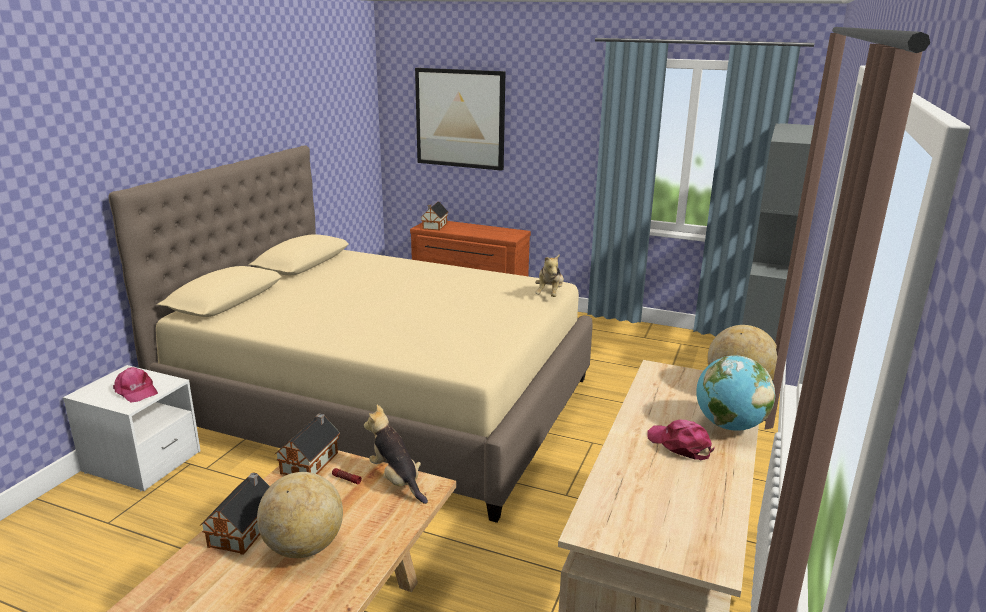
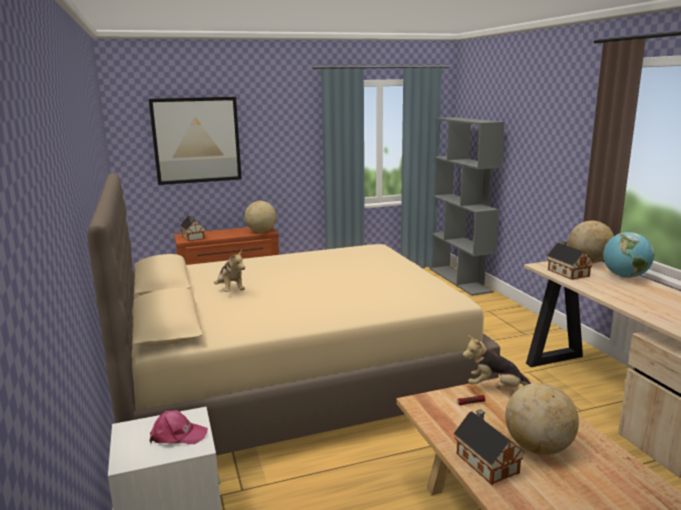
camera: 40 degrees left, 5 degrees down
toy house [275,413,340,475] -> toy house moved to [547,241,594,280]
plush toy [535,254,564,297] -> plush toy moved to [214,250,245,292]
pink cap [647,420,715,460] -> none
none -> globe [245,201,277,233]

